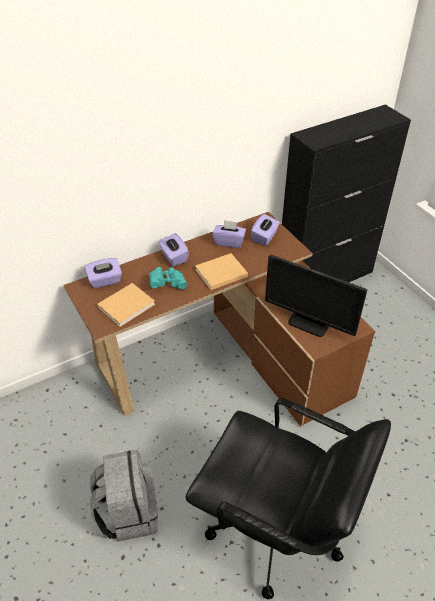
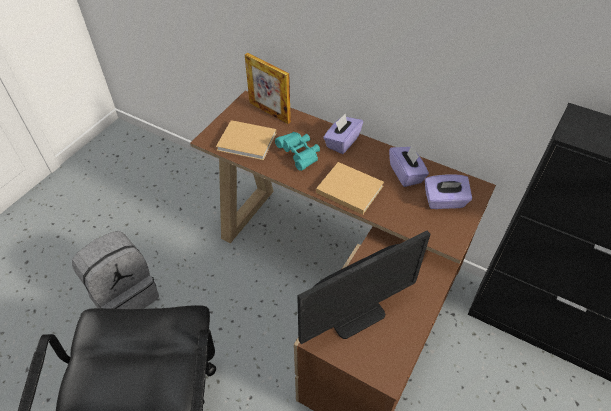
camera: 60 degrees right, 5 degrees up
purple tissue box [84,258,122,288] -> picture frame [245,53,291,124]
monitor [265,254,367,337] -> monitor turned 120 degrees counterclockwise [297,231,431,344]

